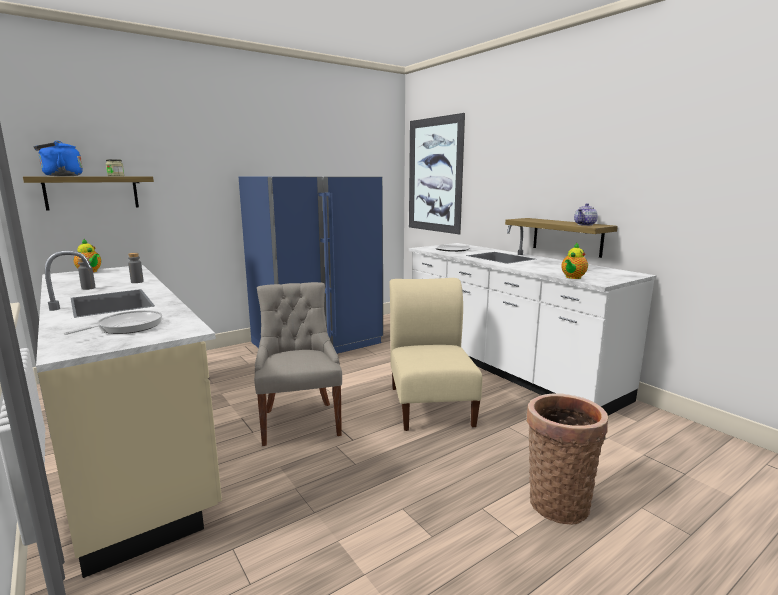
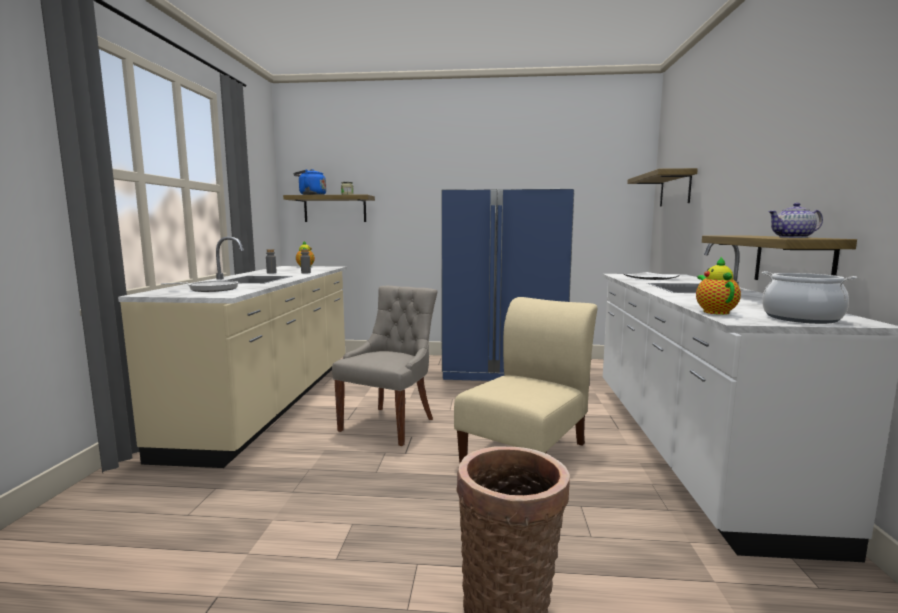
camera: 40 degrees right, 5 degrees down
picture [409,113,465,235] -> shelf [627,168,698,207]
teapot [561,243,588,279] -> teapot turned 105 degrees clockwise [696,257,741,315]
none -> cooking pot [762,271,857,324]

